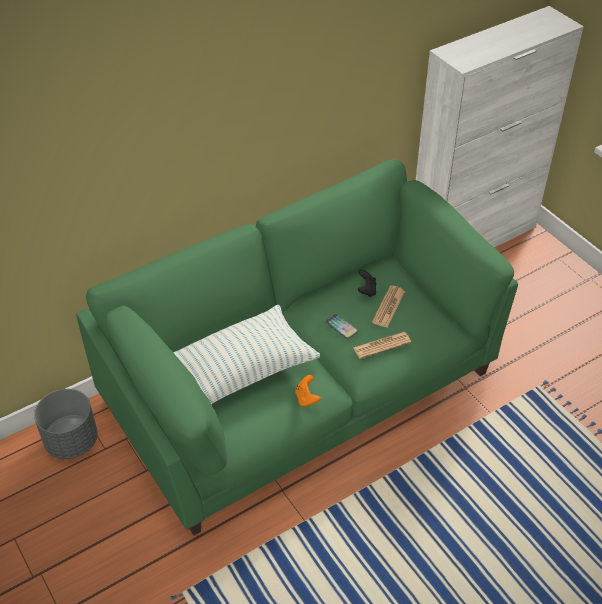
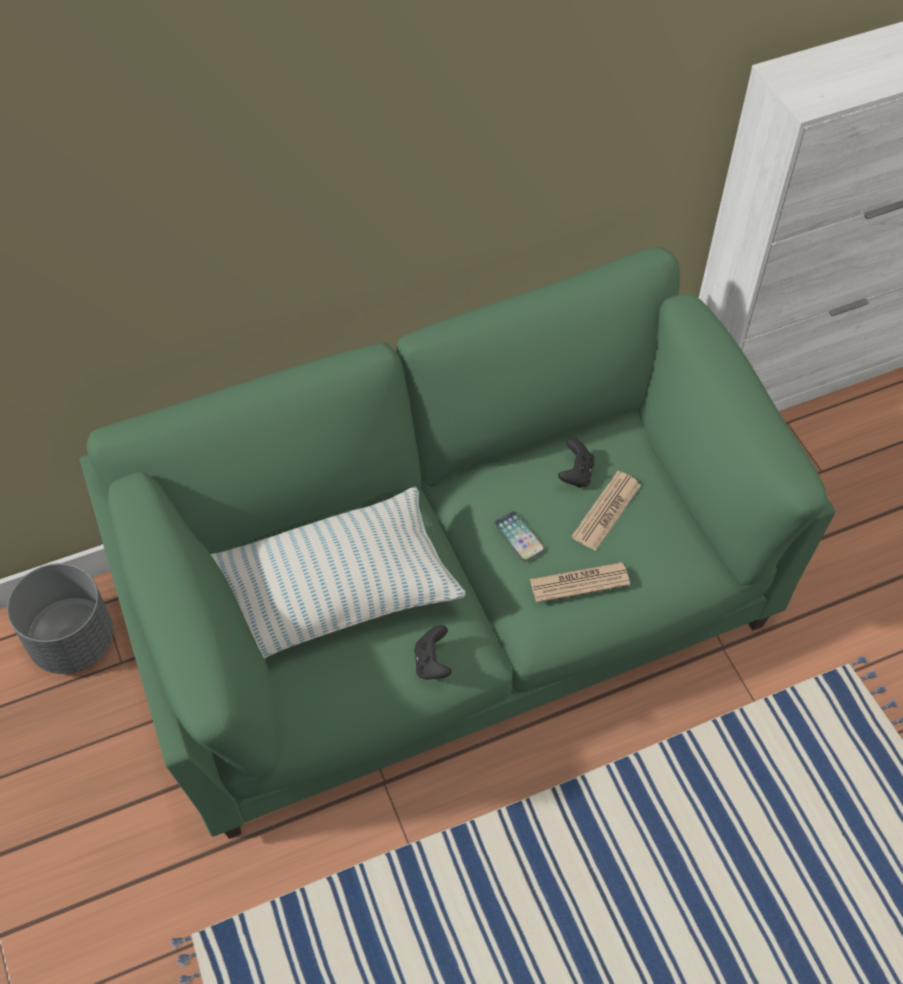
camera: 10 degrees right, 10 degrees up
orange game controller [295,375,321,407] -> black game controller [414,625,452,679]

